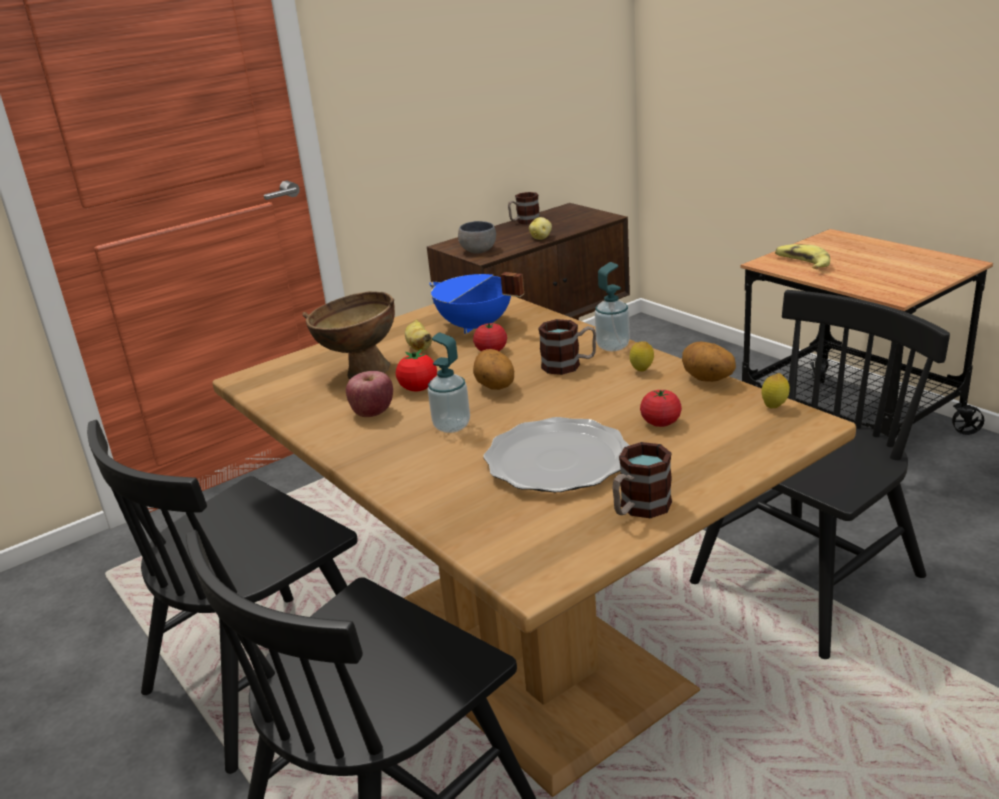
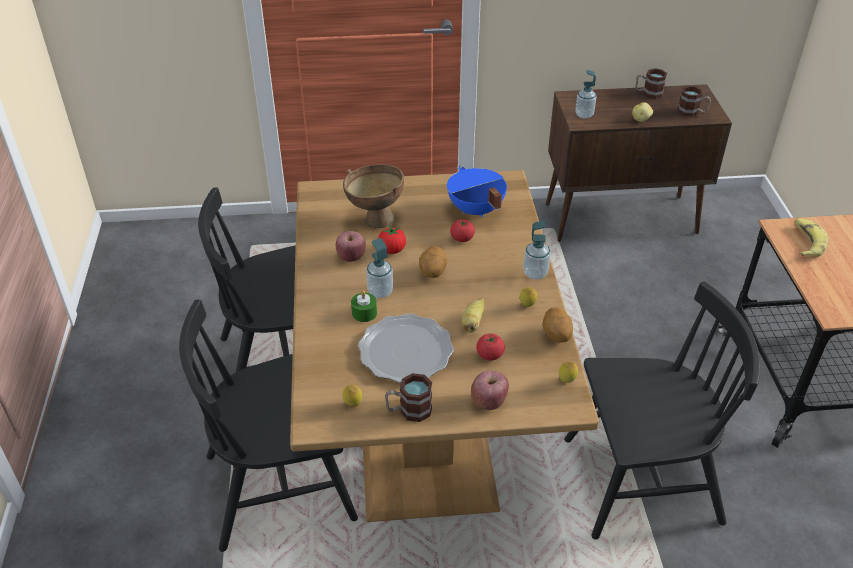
camera: 30 degrees right, 15 degrees up
banana [405,319,432,352] -> banana moved to [462,297,484,333]
grey bowl [458,221,496,253] -> soap dispenser [575,70,597,118]
mug [538,319,596,375] -> mug moved to [678,86,711,117]
none -> lemon [342,385,362,407]
none -> green candle [351,291,377,322]
none -> apple [471,371,509,410]

